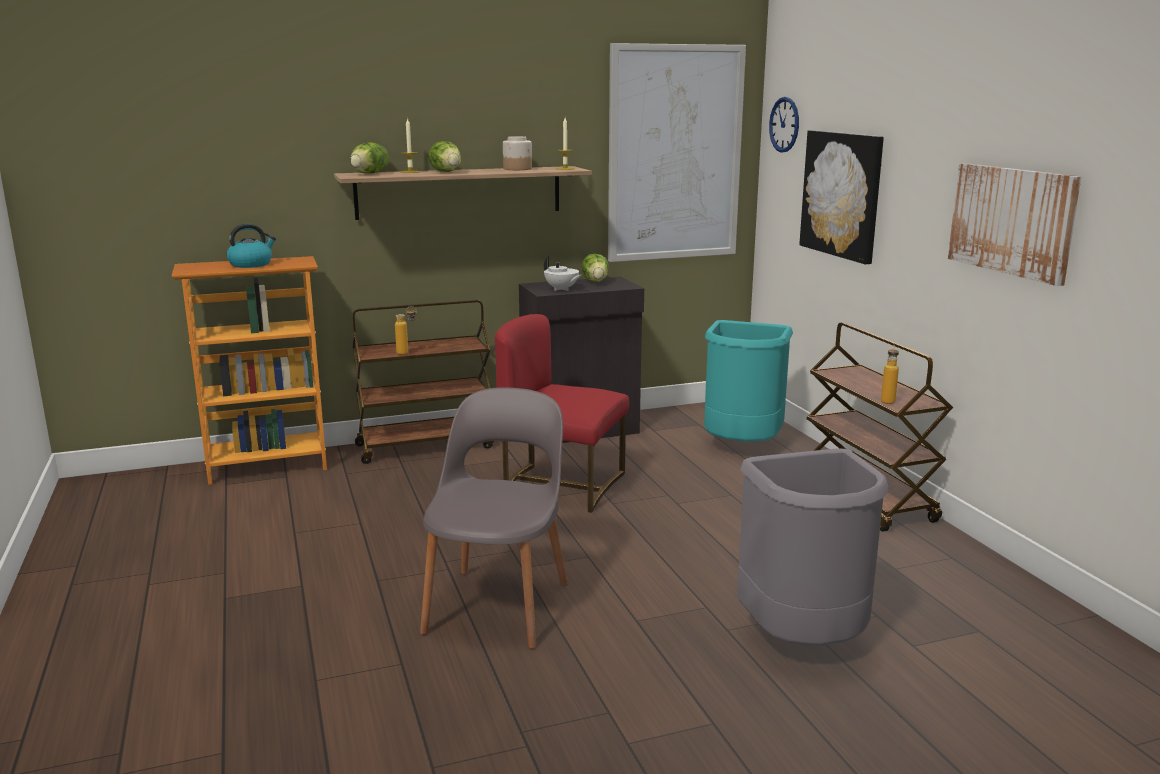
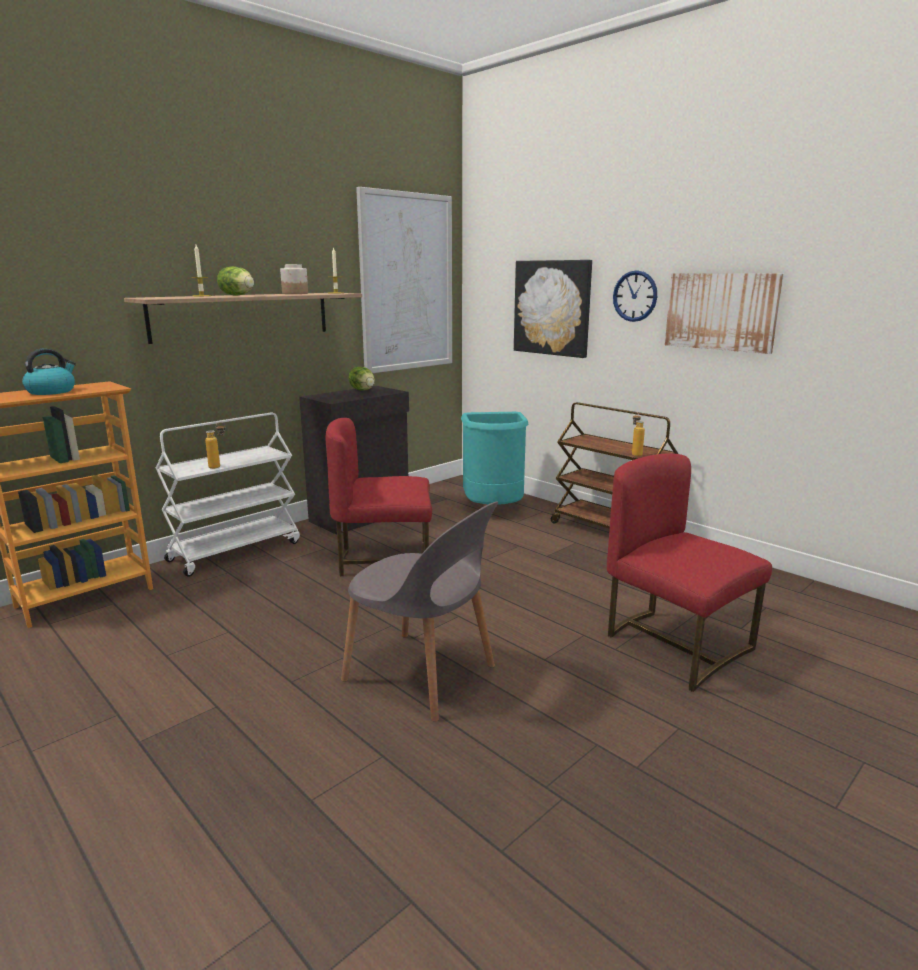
camera: 25 degrees left, 0 degrees up
lettuce [350,142,389,174] -> none
brown cart [352,300,494,464] -> white cart [156,413,300,577]
grey chair [420,387,568,649] -> grey chair turned 135 degrees clockwise [341,501,499,722]
white teapot [544,257,581,291] -> none
grey trash can [737,448,889,646] -> red chair [607,453,772,692]
wall clock [769,97,799,153] -> wall clock moved to [613,270,657,322]

